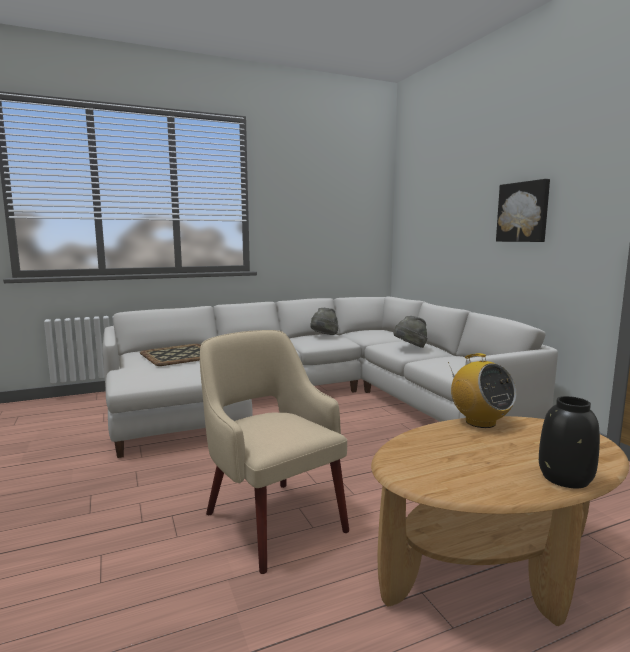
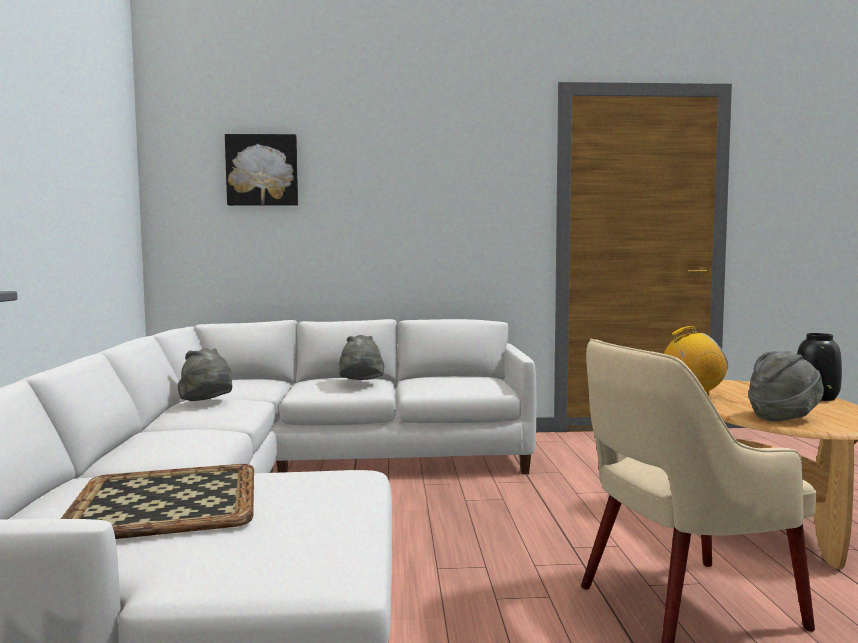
camera: 70 degrees left, 5 degrees down
picture [496,179,550,242] -> picture moved to [225,134,298,206]
none -> grey hat [748,351,824,421]

